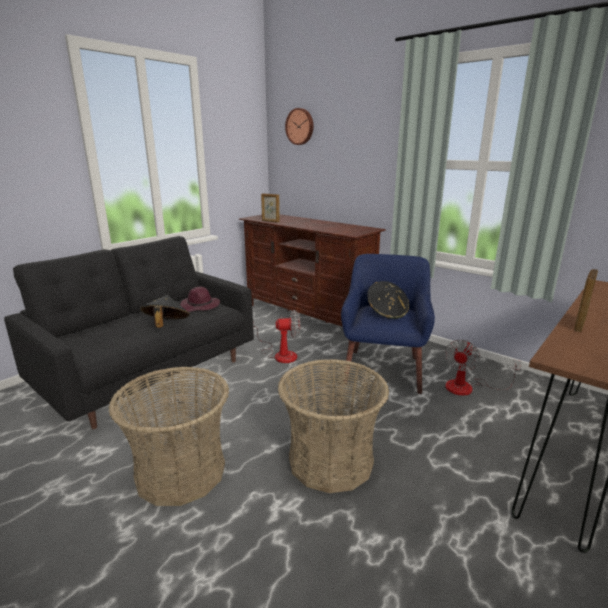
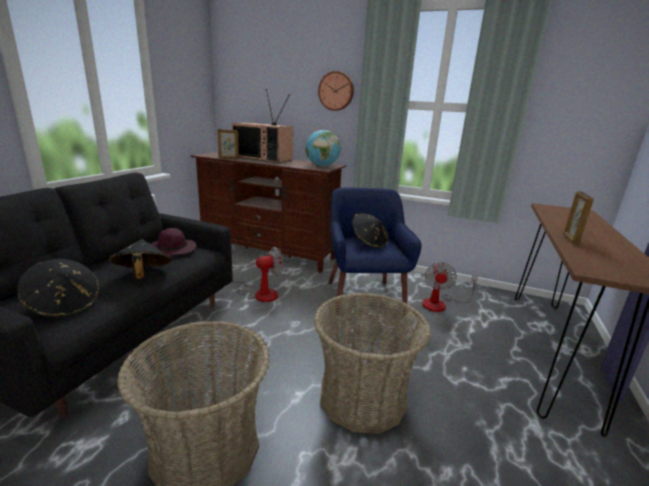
camera: 20 degrees left, 0 degrees up
wall clock [285,108,313,145] -> wall clock moved to [318,71,354,111]
none -> black hat [17,259,99,318]
none -> television [231,89,293,163]
none -> globe [306,130,341,167]

